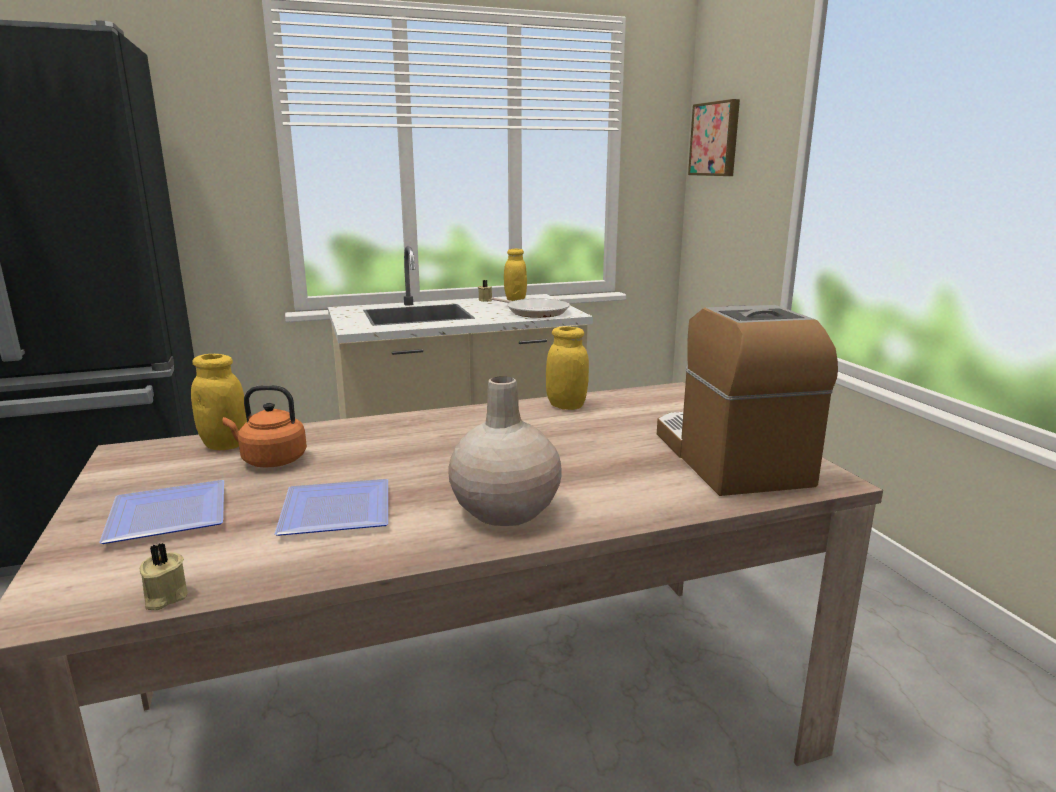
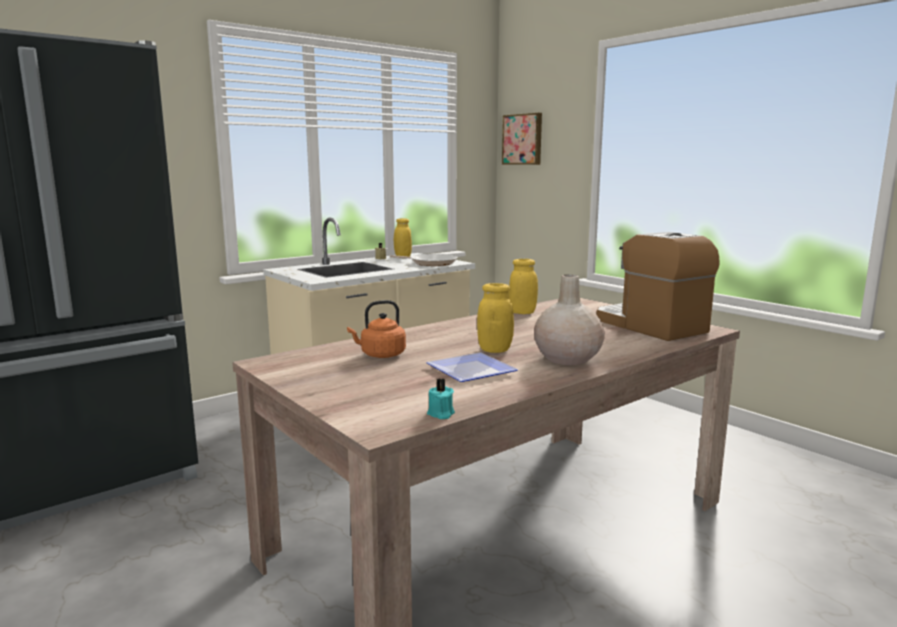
camera: 20 degrees left, 5 degrees down
plate [99,480,224,544] -> none
beige candle [140,543,187,610] -> turquoise candle [427,378,455,419]
yellow jar [191,354,247,450] -> yellow jar moved to [477,283,514,353]

